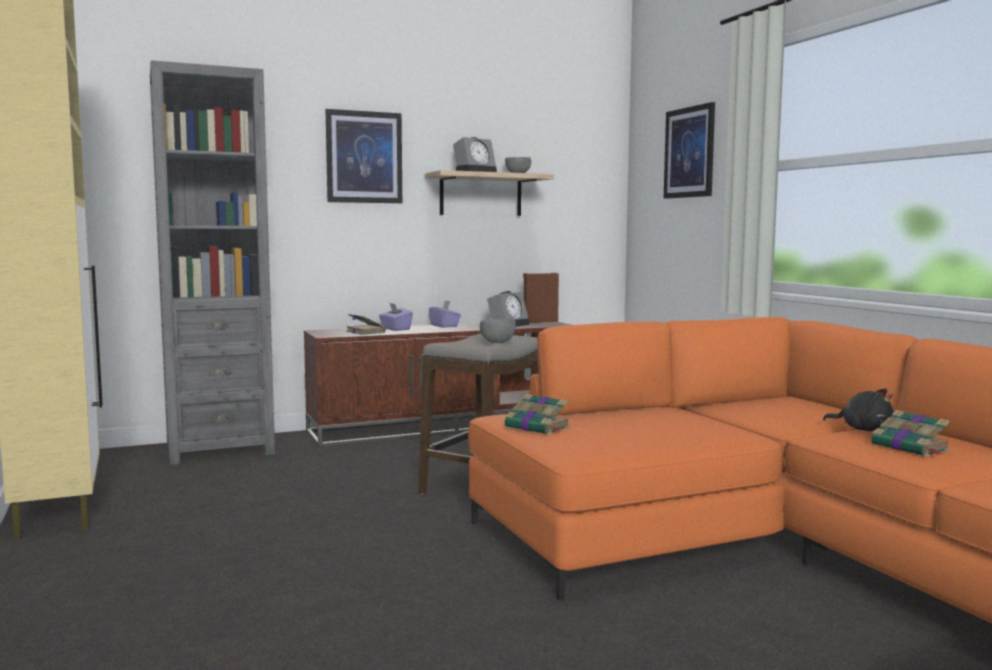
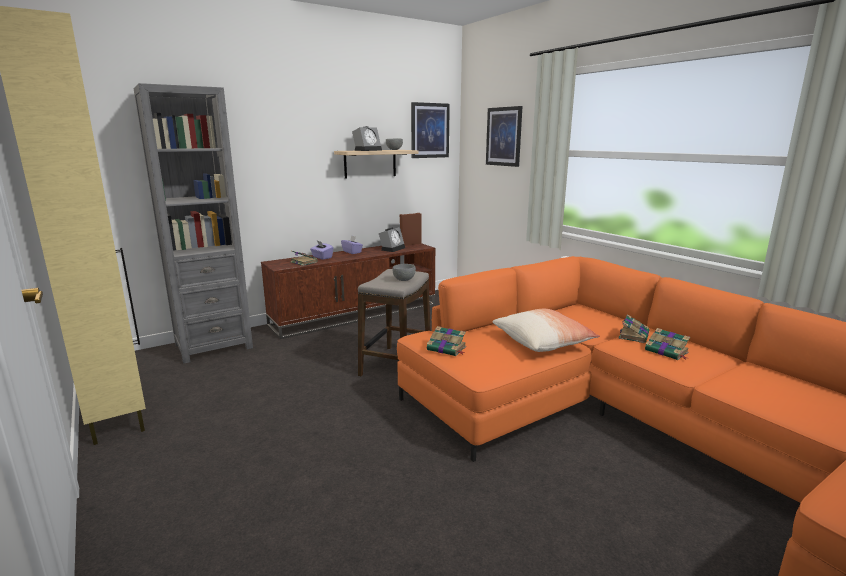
camera: 10 degrees left, 10 degrees up
picture [326,109,402,203] -> picture moved to [411,102,450,158]
black plush toy [823,388,894,431] -> book [618,314,649,343]
none -> pillow [492,309,600,352]

